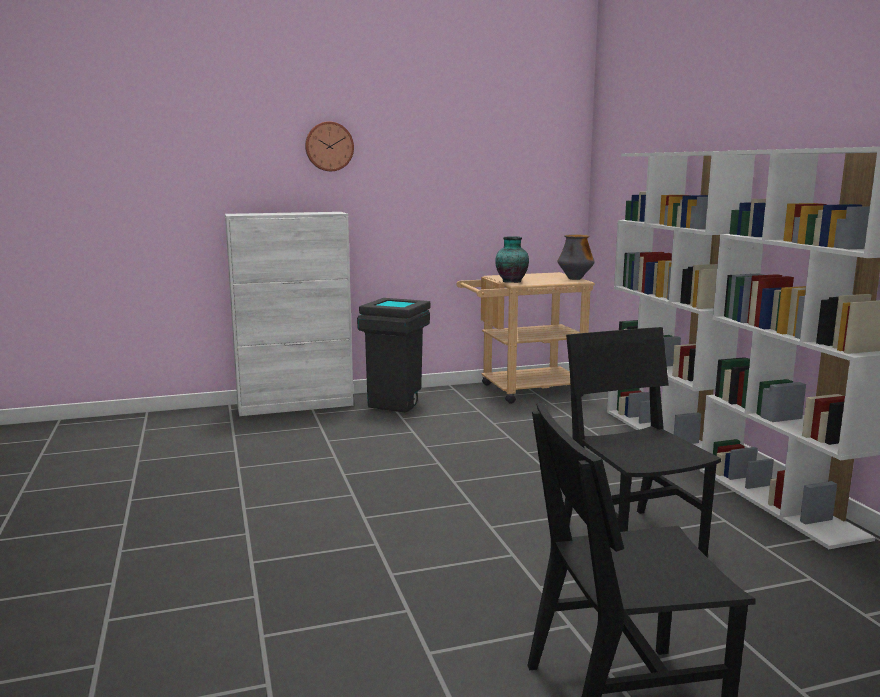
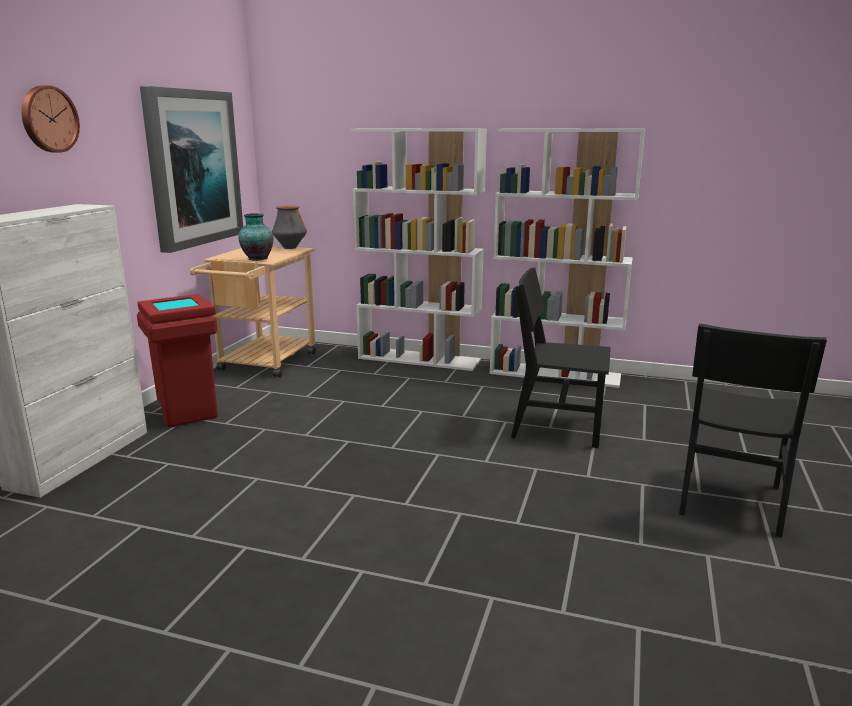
camera: 55 degrees left, 5 degrees up
grey trash can [357,298,431,412] -> red trash can [137,294,218,428]
none -> picture [140,86,243,253]

